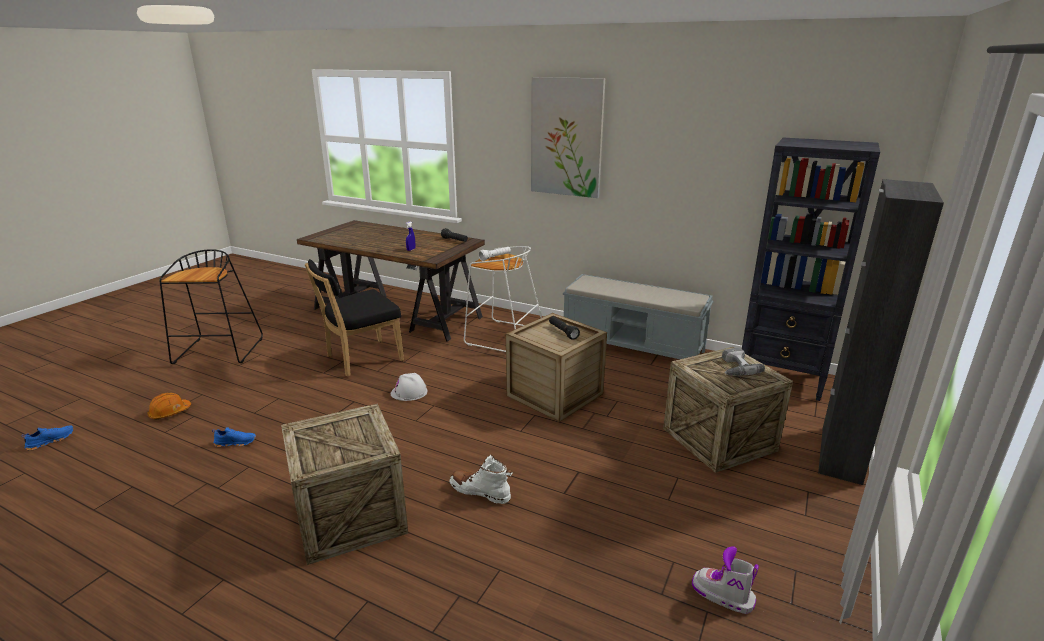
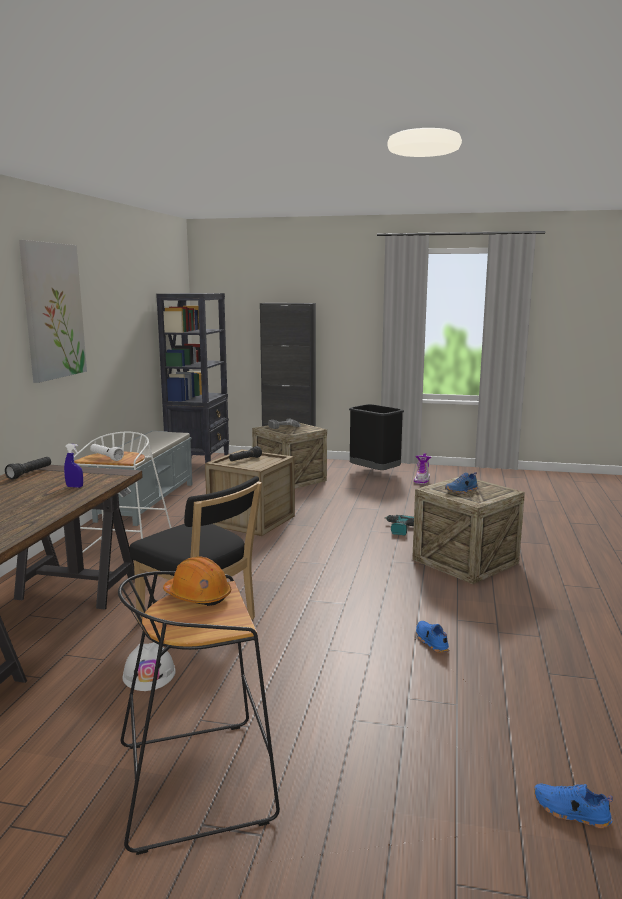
camera: 105 degrees left, 10 degrees down
orange hard hat [147,392,191,420] -> orange hard hat moved to [163,557,231,606]
white hard hat [391,373,428,401] -> white hard hat moved to [122,642,176,691]
white boot [450,455,513,504] -> power drill [384,515,414,536]
none -> black trash can [349,404,404,470]
none -> blue shoe [445,472,478,494]

